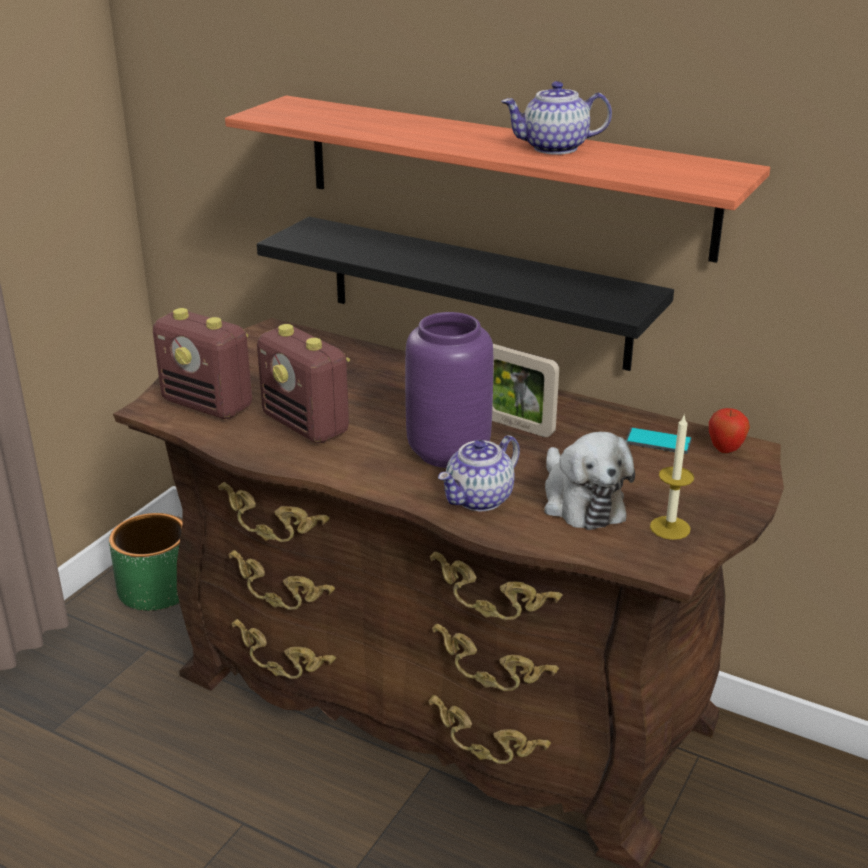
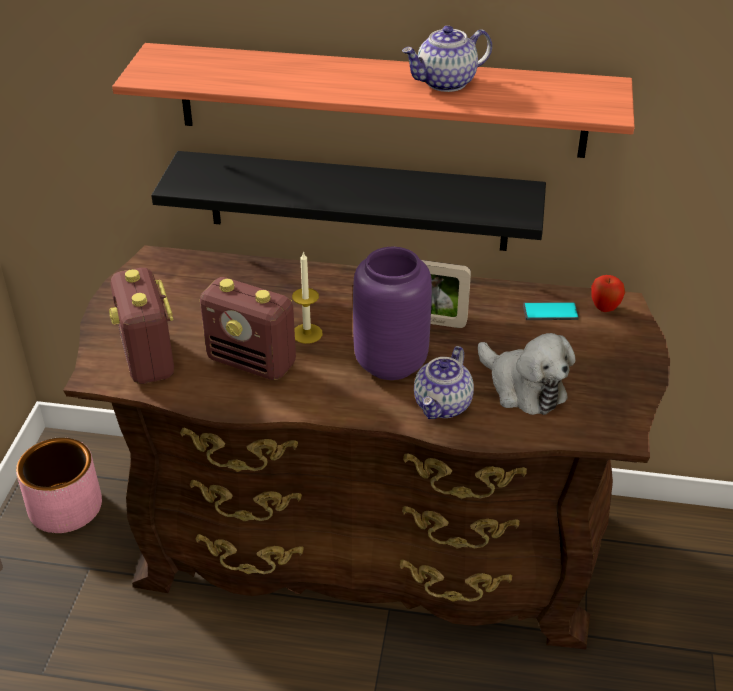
camera: 20 degrees left, 10 degrees up
green planter [109,513,182,611] -> pink planter [16,437,102,533]
radio [153,308,252,419] -> radio turned 60 degrees clockwise [109,268,174,384]
candle [650,416,694,540] -> candle moved to [292,251,323,344]

